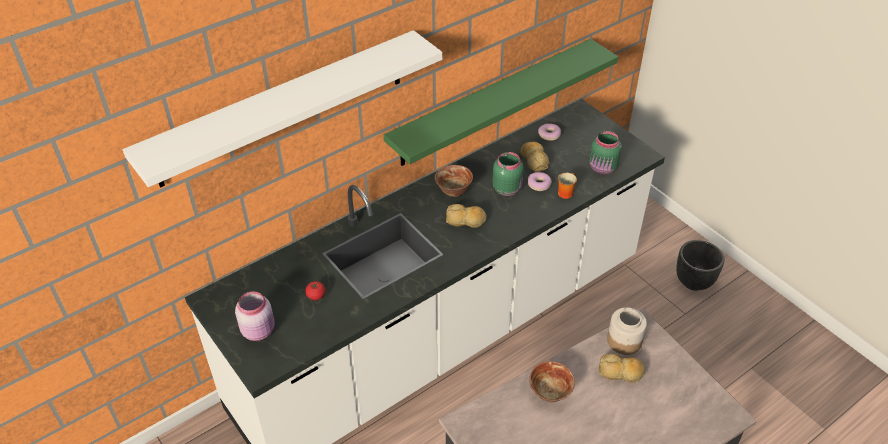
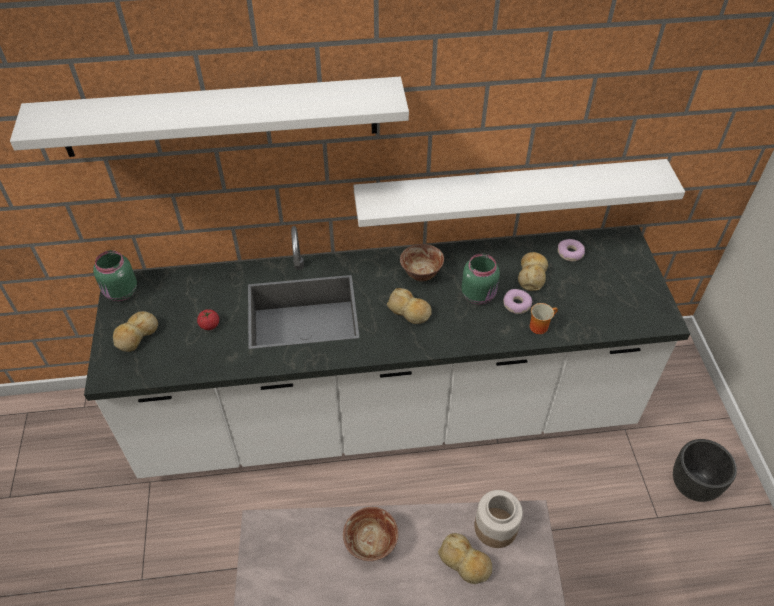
camera: 30 degrees right, 5 degrees up
pink jar [235,291,275,341] -> bread [113,311,158,352]
green shelf [384,39,619,166] -> white shelf [353,159,685,227]
green jar [589,131,622,174] -> green jar moved to [93,250,137,301]

